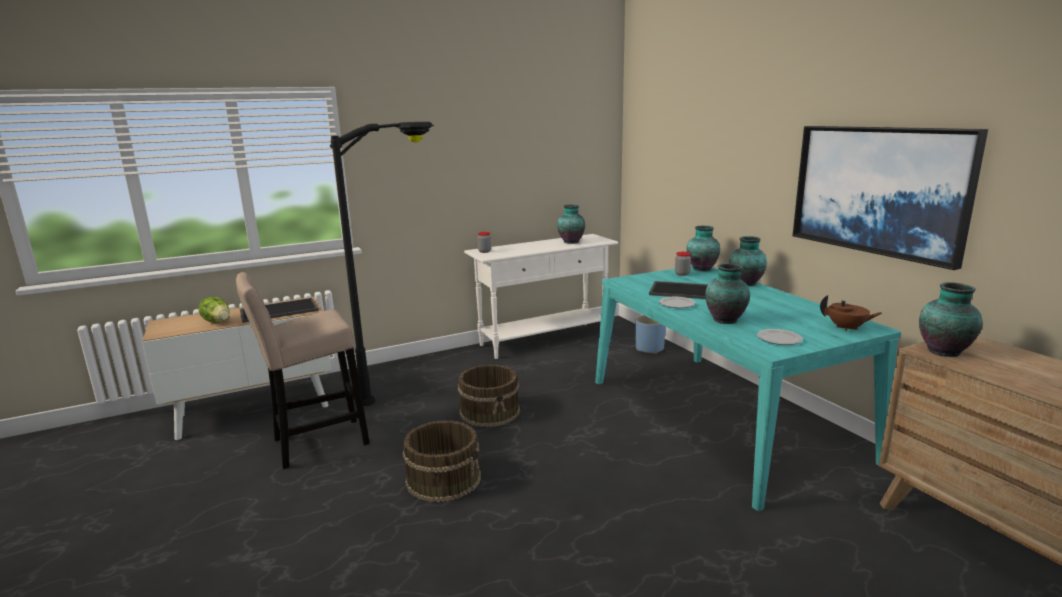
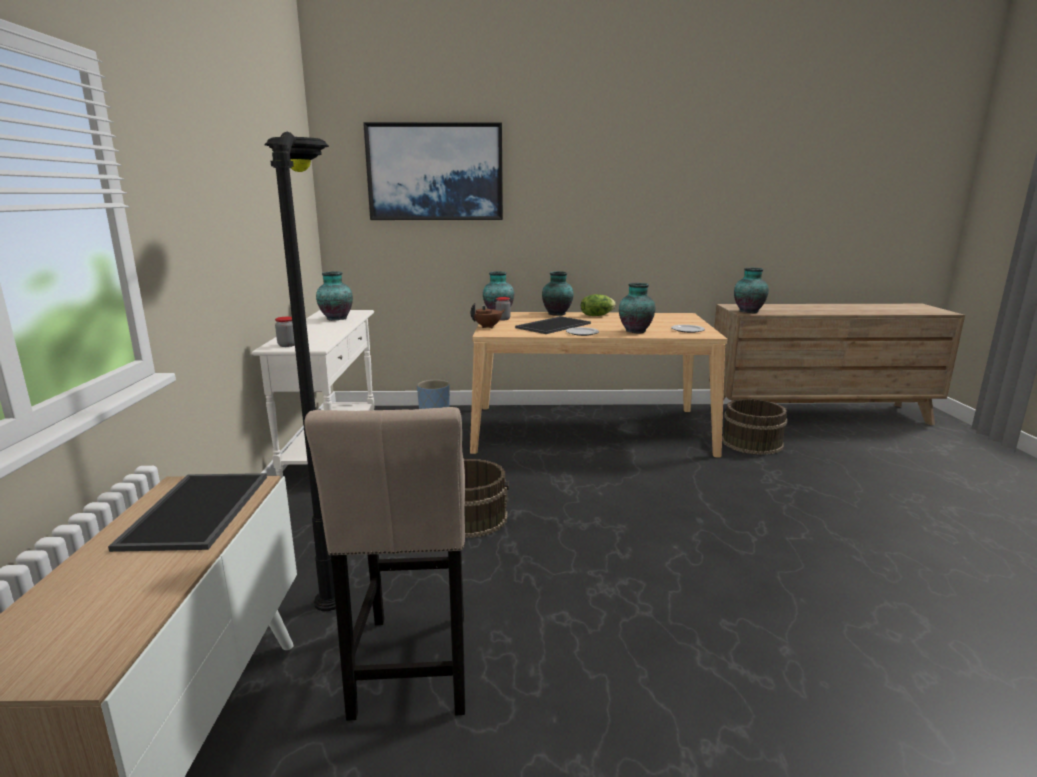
camera: 65 degrees left, 0 degrees up
lettuce [199,297,230,323] -> lettuce moved to [581,294,616,316]
brown bucket [403,420,481,502] -> brown bucket moved to [722,399,787,455]
turquoise dining table [595,266,901,511] -> beige dining table [470,312,727,457]
picture [793,126,988,270] -> picture moved to [363,122,503,220]
brown teapot [820,295,882,332] -> brown teapot moved to [471,303,506,328]

